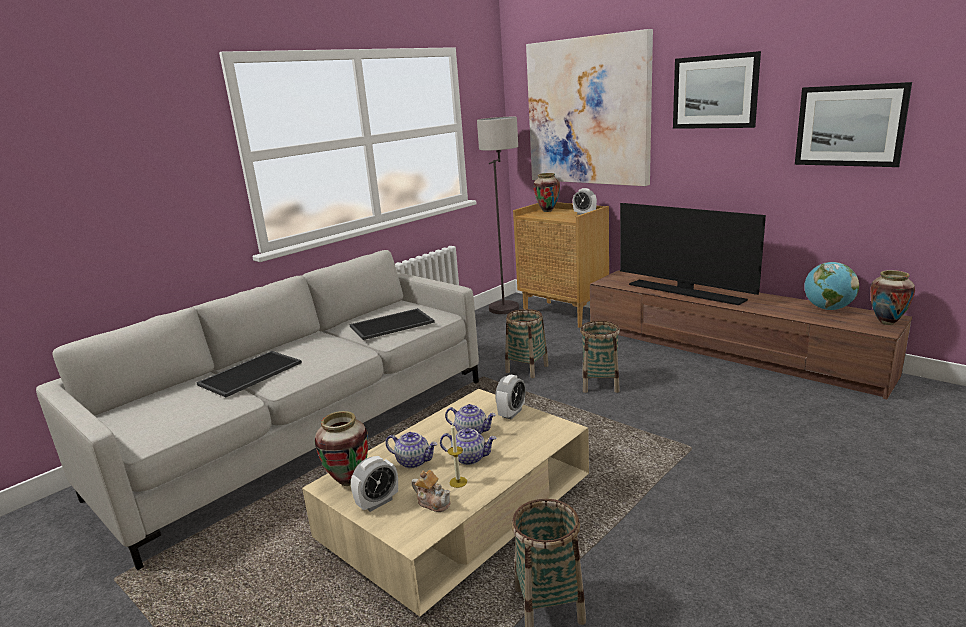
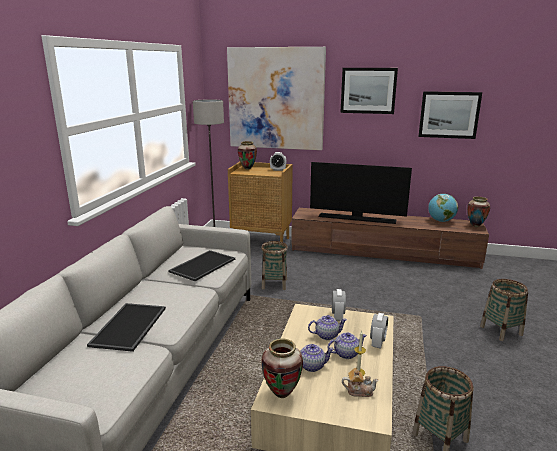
camera: 30 degrees left, 0 degrees up
alarm clock [351,456,398,512] -> alarm clock moved to [370,313,388,349]
basket [580,320,620,393] -> basket moved to [480,279,528,341]

